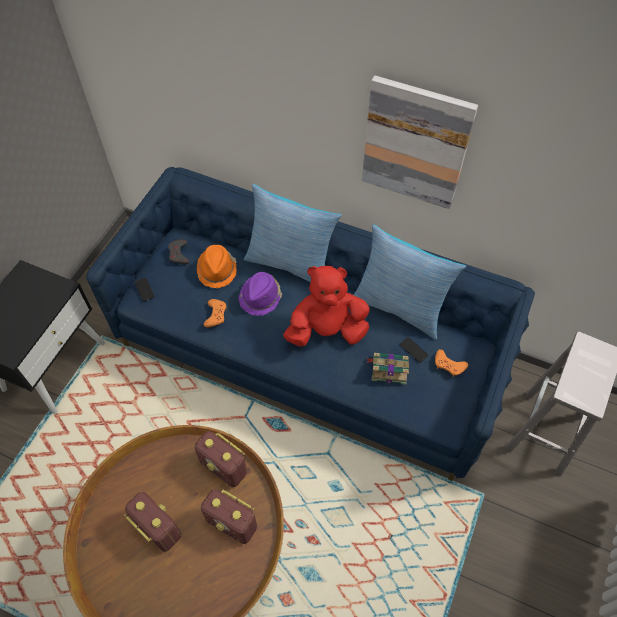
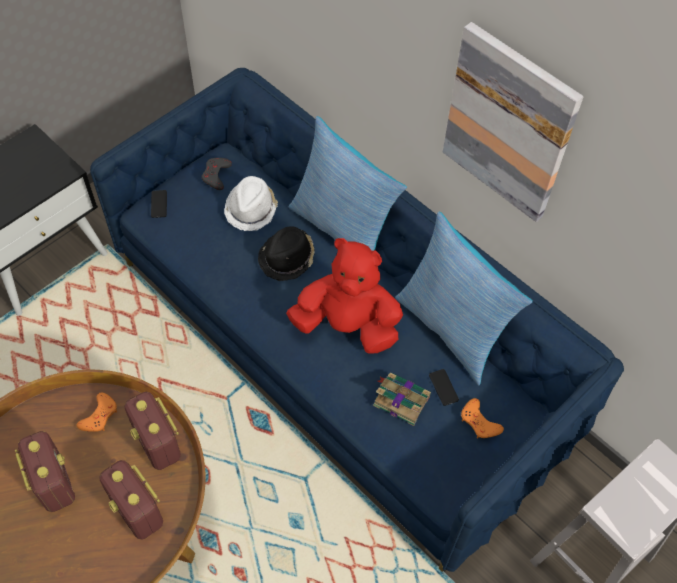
camera: 20 degrees right, 0 degrees up
orange hat [197,245,237,288] -> white hat [224,176,278,231]
orange game controller [204,299,226,328] -> orange game controller moved to [76,392,117,432]
purple hat [238,272,282,316] -> black hat [258,226,315,281]

